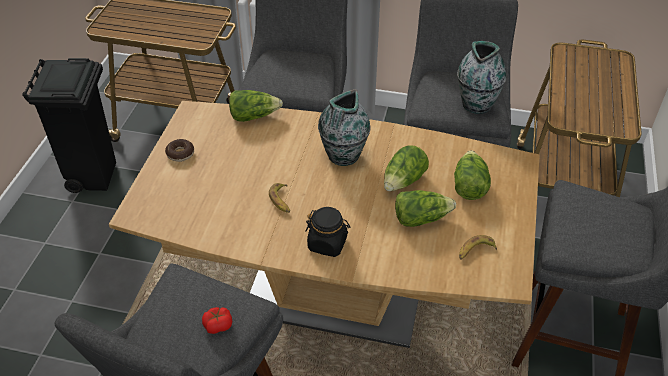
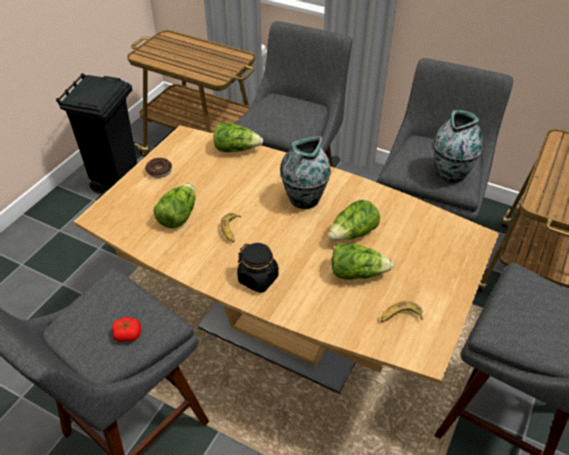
camera: 15 degrees right, 0 degrees up
lettuce [454,150,491,200] -> lettuce moved to [153,183,195,229]

